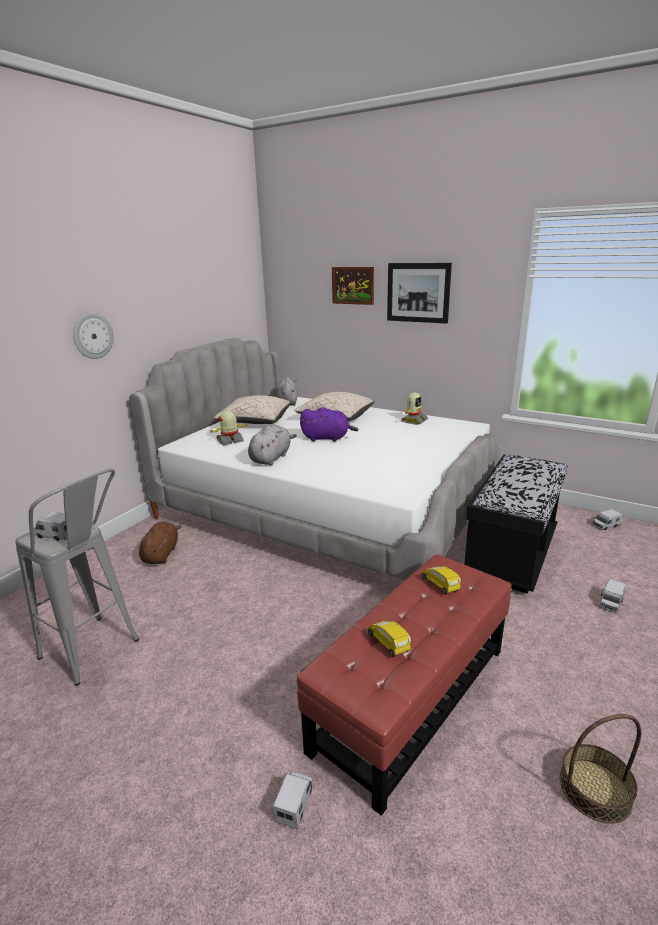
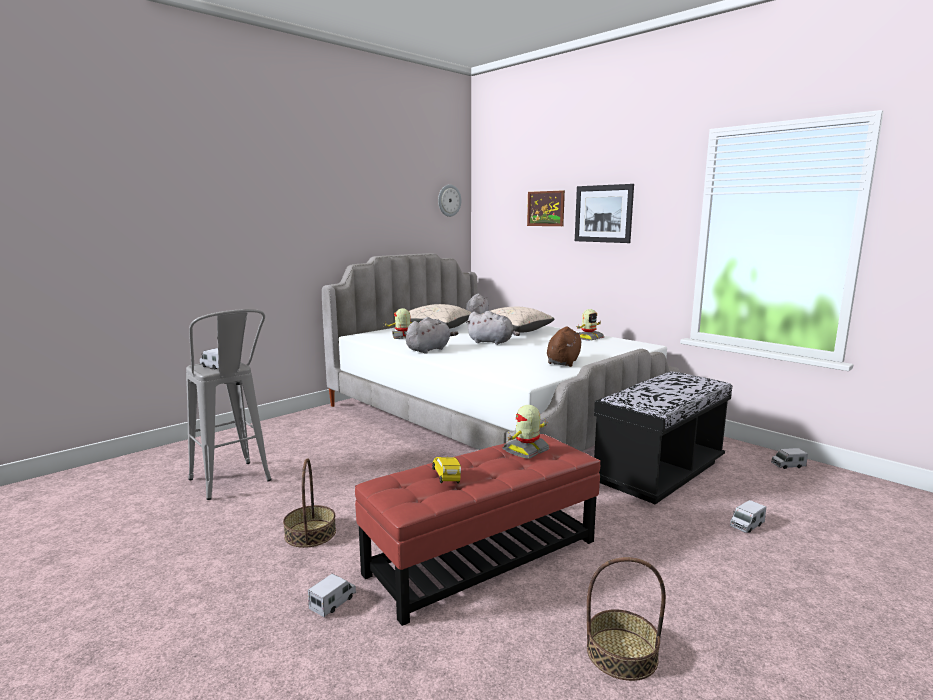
camera: 15 degrees right, 10 degrees down
wall clock [73,313,114,359] -> wall clock moved to [438,184,461,217]
brown plush toy [139,522,182,564] -> brown plush toy moved to [547,327,582,367]
purple plush toy [300,407,358,441] -> grey plush toy [466,311,520,345]
yellow toy car [421,566,461,595] -> toy robot [502,405,549,459]
none -> basket [283,458,336,548]

